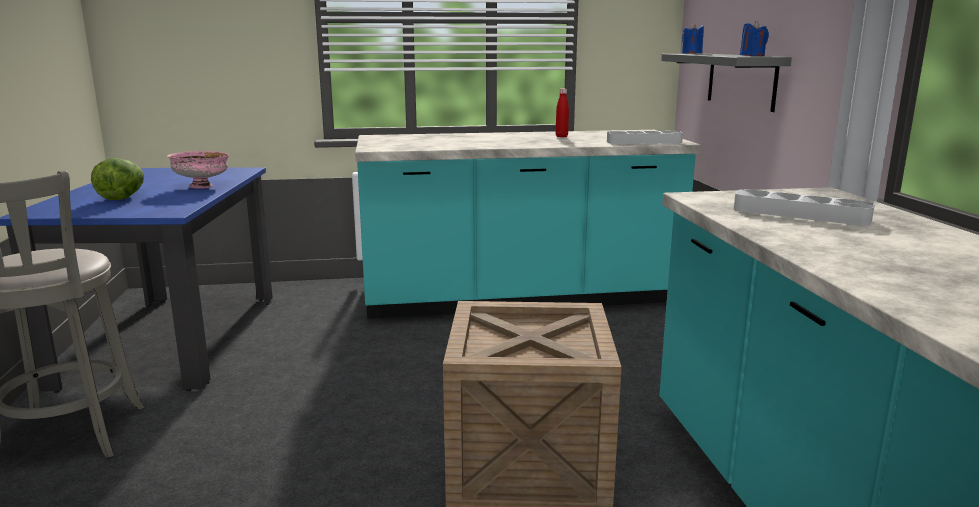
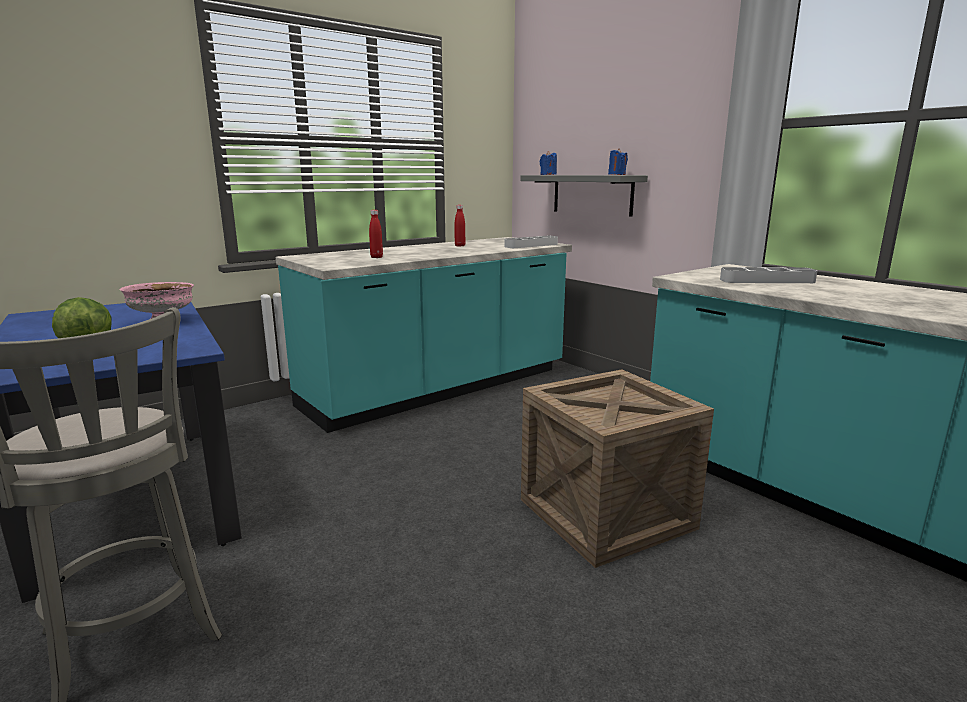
camera: 30 degrees left, 0 degrees up
none -> red bottle [369,210,383,258]

